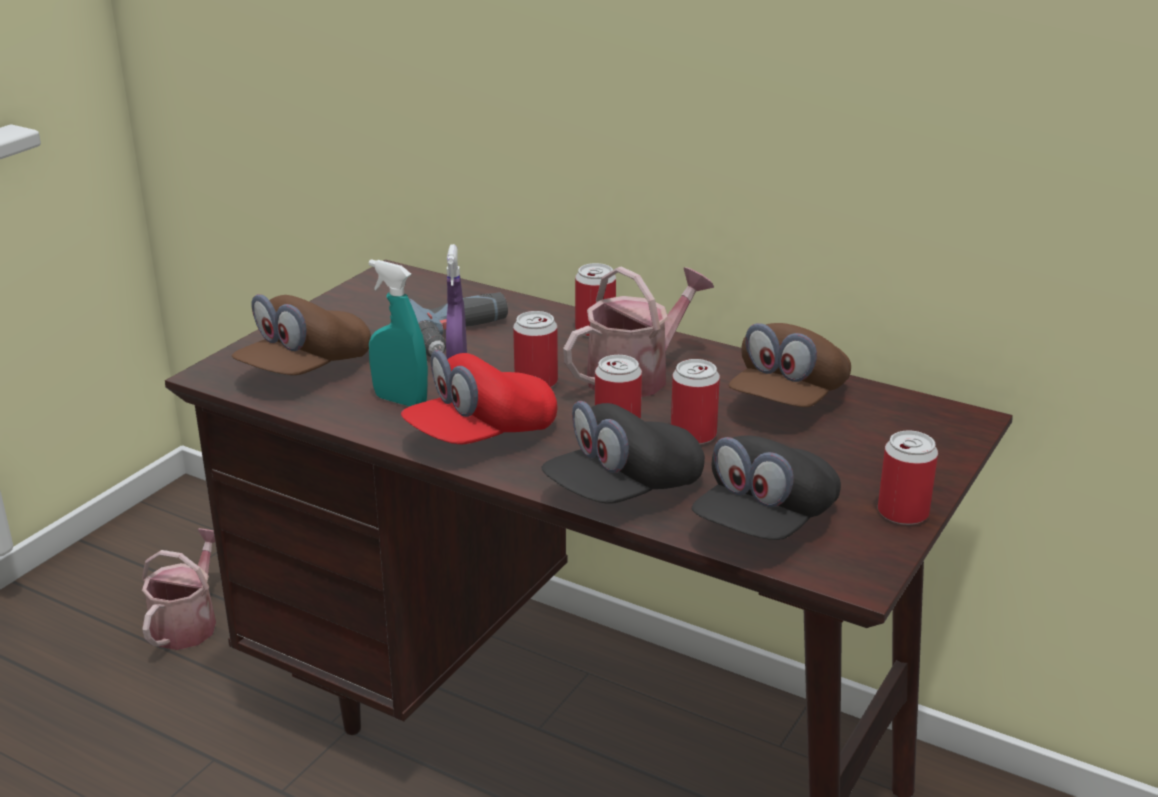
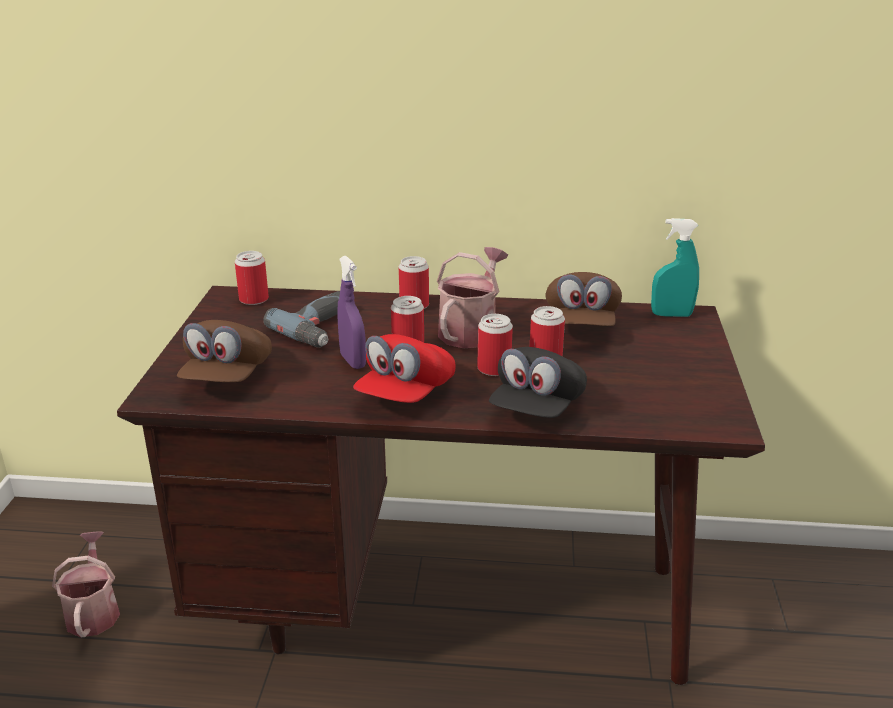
camera: 25 degrees left, 0 degrees up
turquoise spray bottle [369,259,428,406] -> turquoise spray bottle moved to [651,218,699,317]
black cap [692,435,841,540] -> none
can [878,431,938,525] -> can moved to [235,251,269,305]

